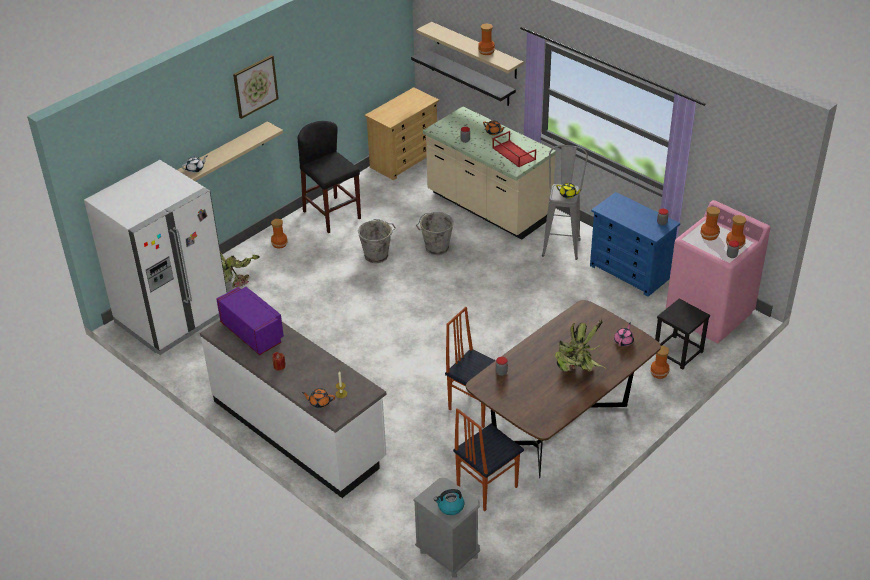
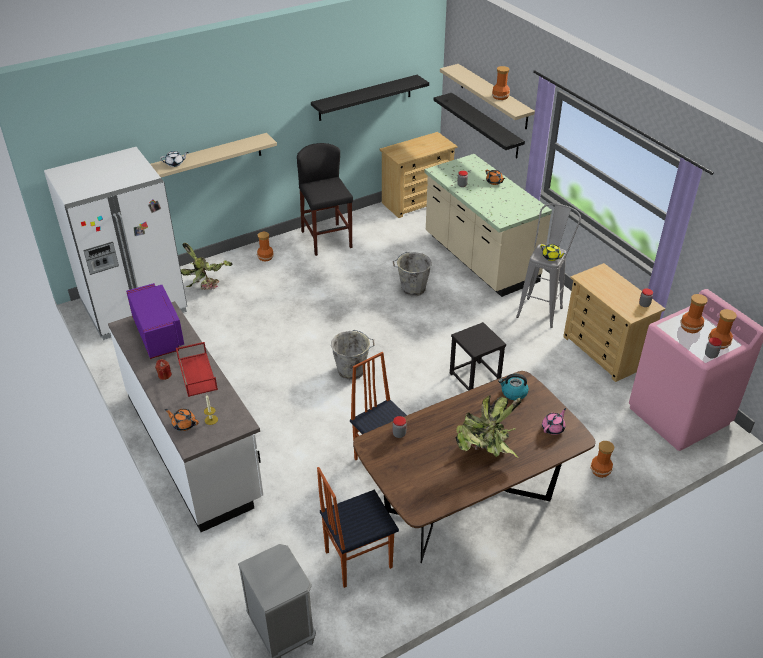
camera: 15 degrees right, 0 degrees up
picture [233,55,279,119] -> none
grey bucket [358,219,396,263] -> grey bucket moved to [331,330,375,380]
kettle [434,489,464,515] -> kettle moved to [498,374,529,400]
red tray [492,131,536,167] -> red tray moved to [176,342,218,397]
blue dresser [590,192,680,297] -> beige dresser [563,263,665,382]
black stool [655,298,710,370] -> black stool moved to [450,322,506,391]
none -> black shelf [311,75,429,121]

